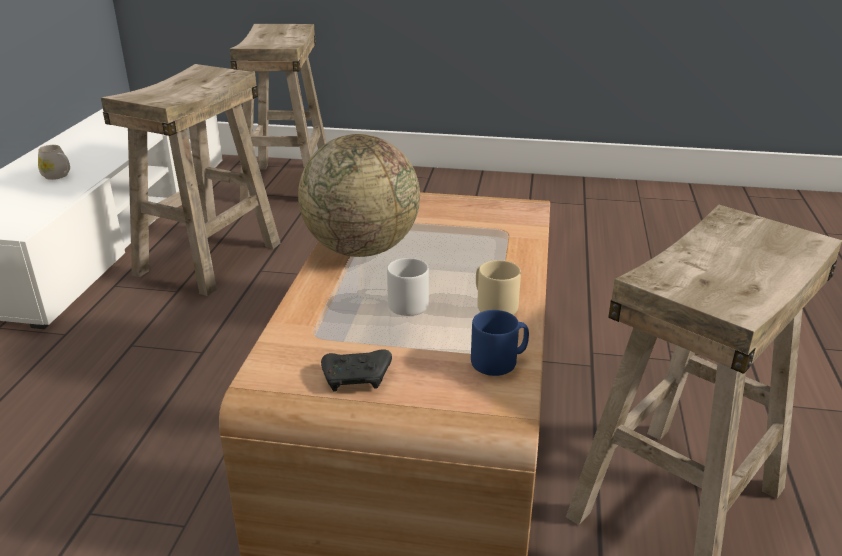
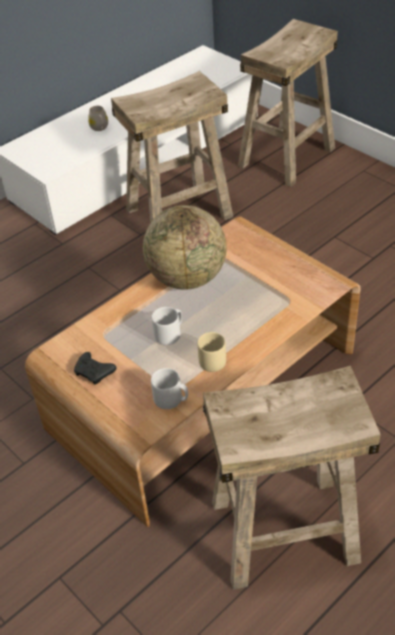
camera: 40 degrees right, 15 degrees up
blue mug [471,310,529,376] -> grey mug [151,368,188,409]

